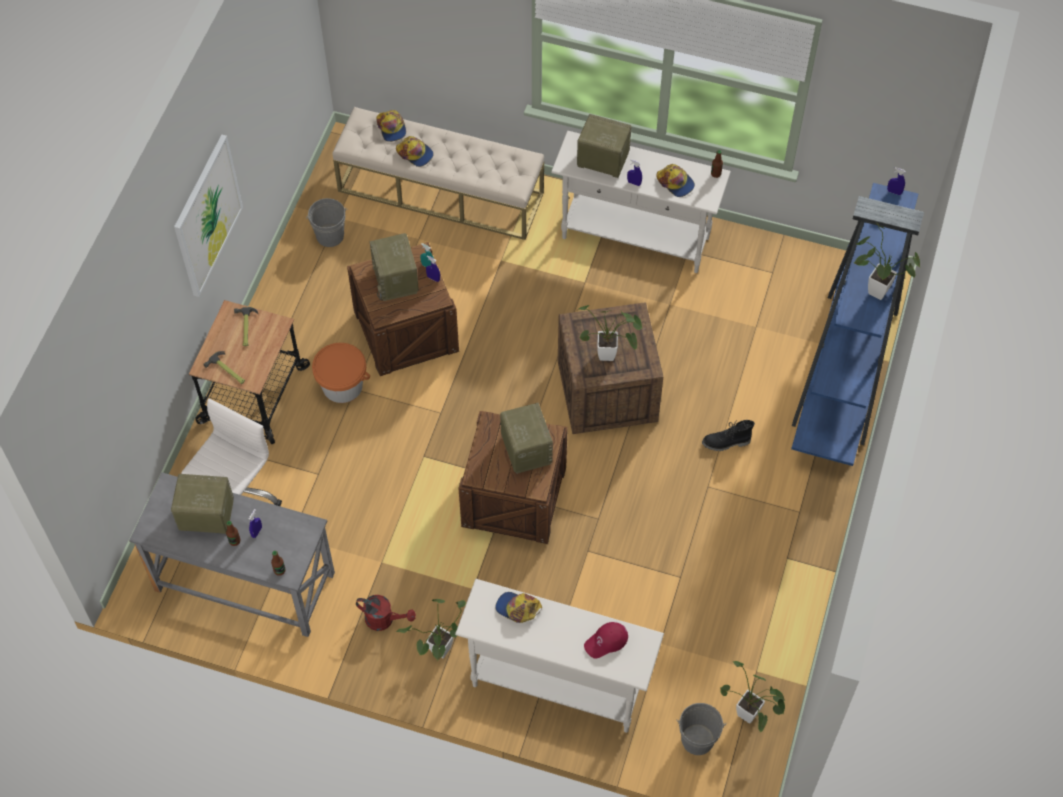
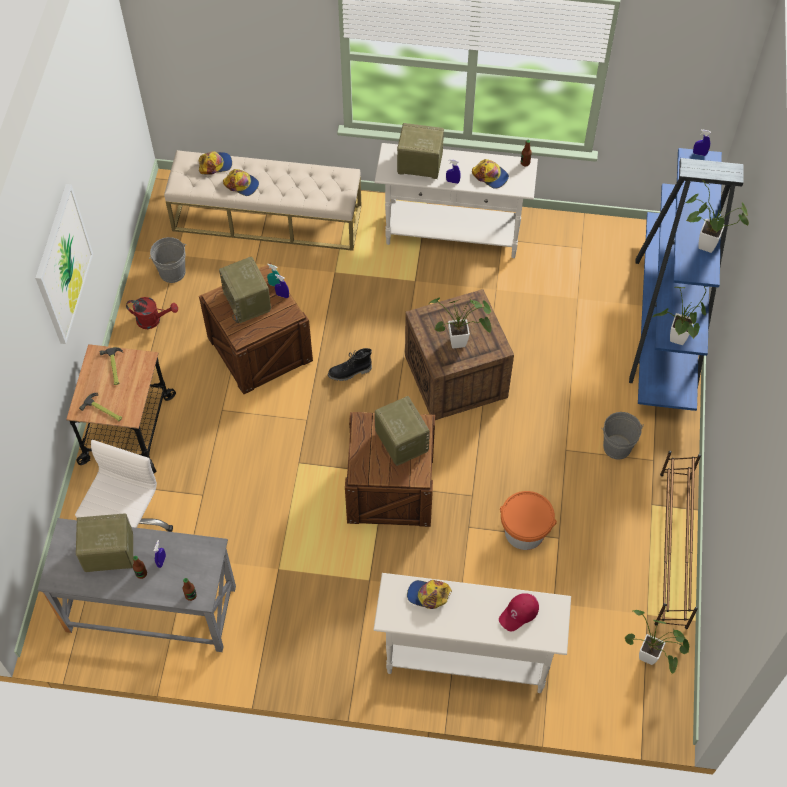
camera: 10 degrees left, 0 degrees up
orange bucket [312,343,370,403] -> orange bucket moved to [500,491,557,550]
red watering can [356,595,416,631] -> red watering can moved to [126,297,178,329]
cap [376,110,406,142] -> cap turned 75 degrees counterclockwise [198,151,232,175]
potted plant [396,599,466,661] -> potted plant moved to [653,286,708,345]
grey bucket [677,703,726,755] -> grey bucket moved to [601,412,644,459]
black boot [702,420,755,451] -> black boot moved to [328,348,372,381]
none -> brown shoe rack [654,451,701,629]

